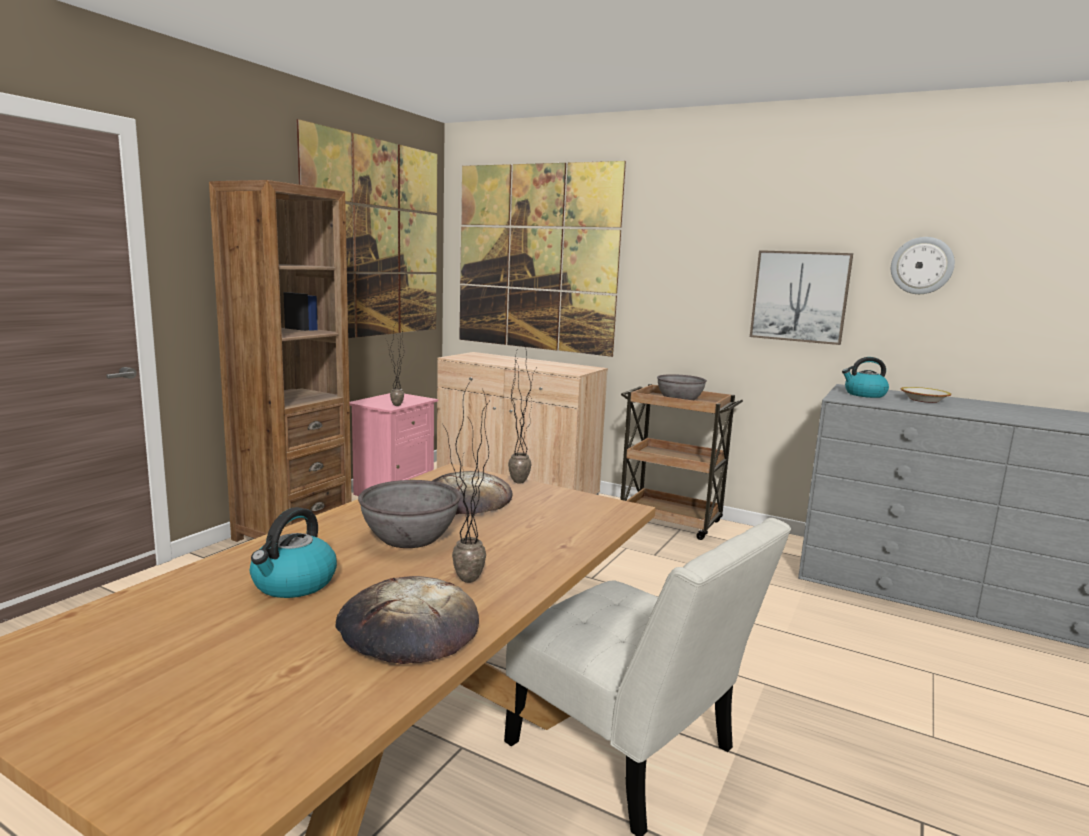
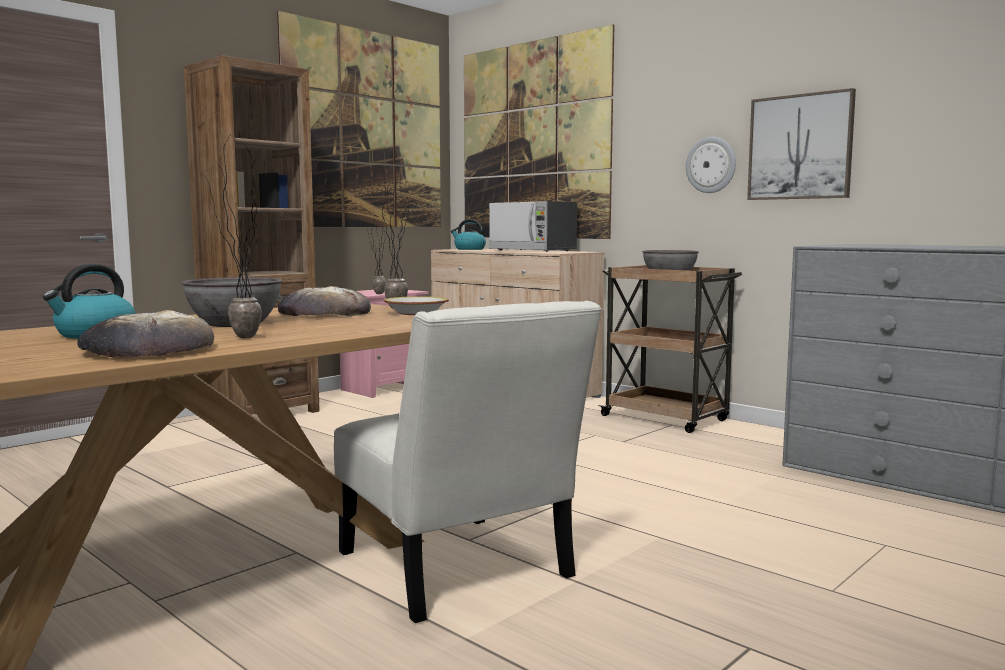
camera: 15 degrees right, 5 degrees down
kettle [842,357,889,398] -> kettle moved to [451,219,486,250]
wall clock [891,237,955,294] -> wall clock moved to [686,137,736,193]
bowl [900,387,951,403] -> bowl moved to [384,296,449,315]
none -> microwave [489,201,577,252]

